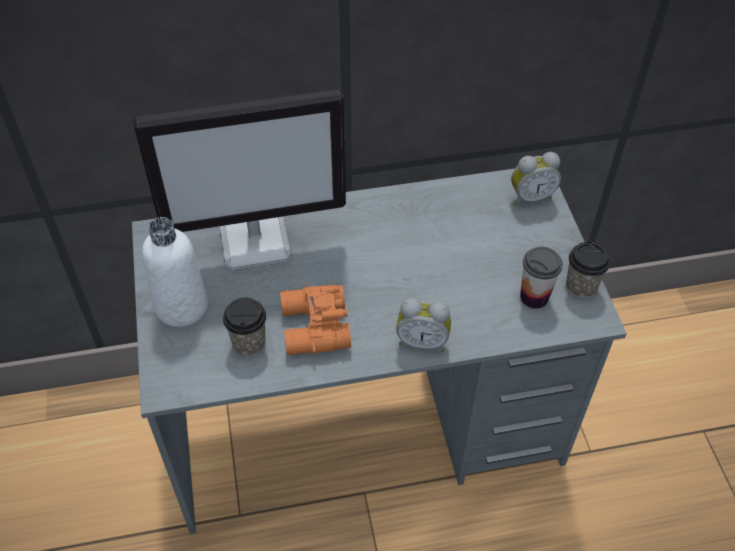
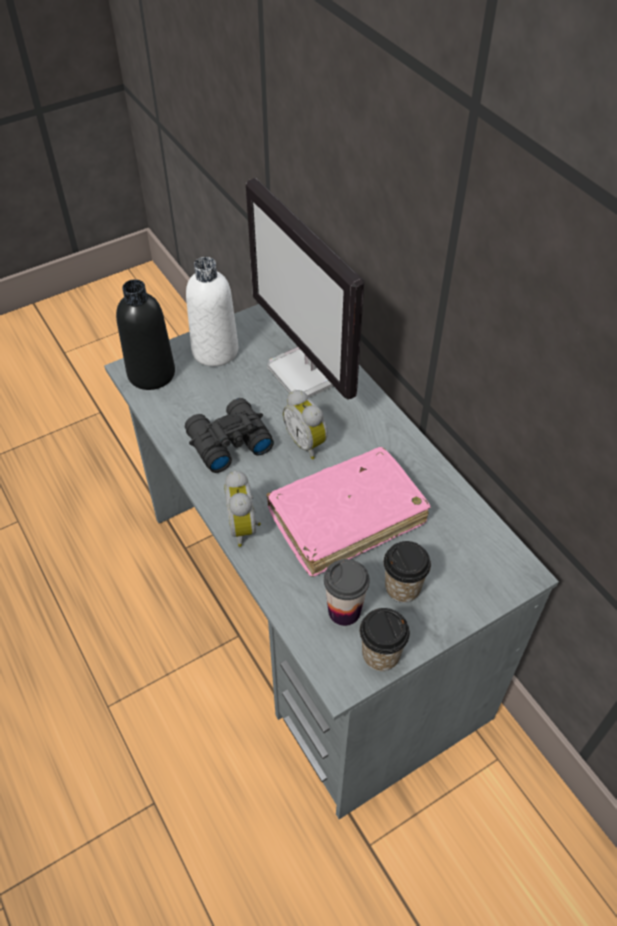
camera: 70 degrees right, 0 degrees up
cup [223,297,266,356] -> cup moved to [384,541,431,603]
orange binoculars [280,284,351,355] -> black binoculars [185,398,274,473]
alarm clock [511,152,561,206] -> alarm clock moved to [283,390,328,459]
none -> black bottle [116,279,175,390]
none -> pink book [266,447,431,577]

